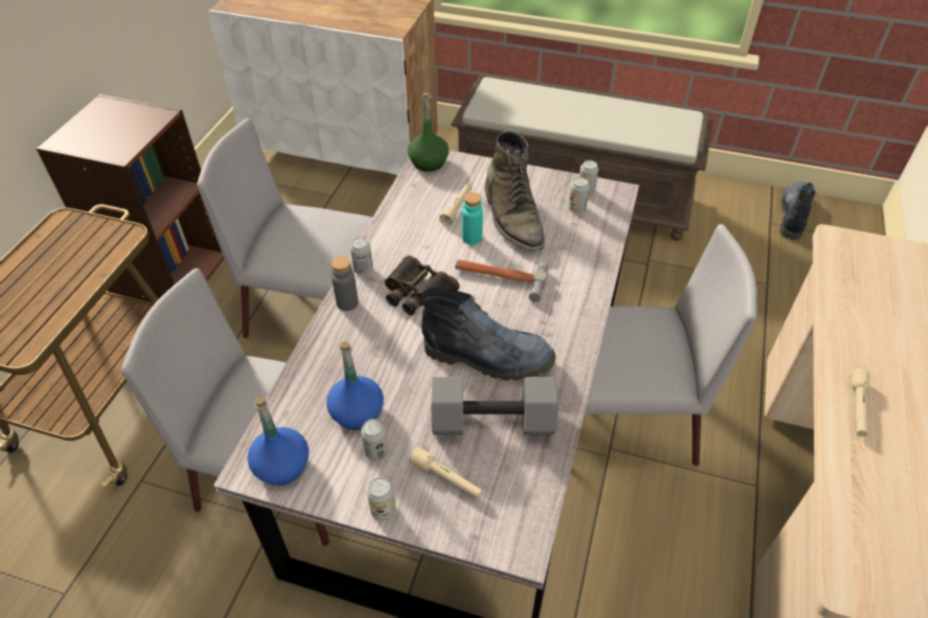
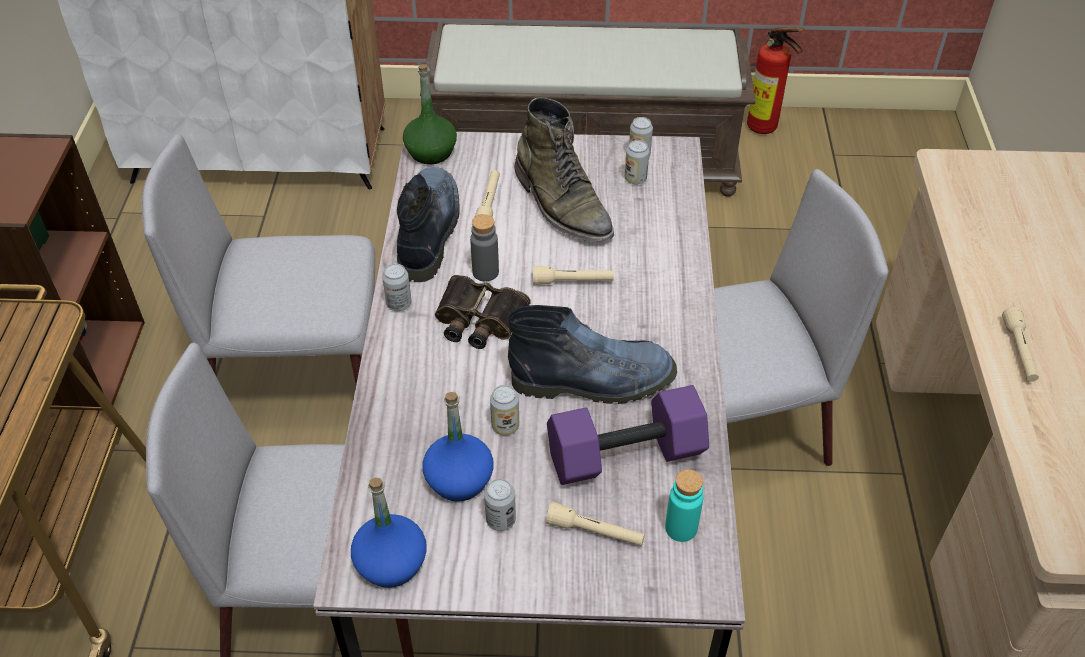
camera: 15 degrees left, 0 degrees up
grey bottle [331,256,358,311] -> grey bottle moved to [470,214,499,281]
can [367,477,396,521] -> can moved to [490,385,519,436]
grey dumbbell [431,377,558,435] -> purple dumbbell [547,385,709,485]
hammer [455,260,549,302] -> beige flashlight [533,266,614,285]
turquoise bottle [462,192,483,245] -> turquoise bottle moved to [665,469,703,542]
boot [780,181,816,240] -> boot moved to [397,167,460,282]
none -> fire extinguisher [747,27,804,134]

